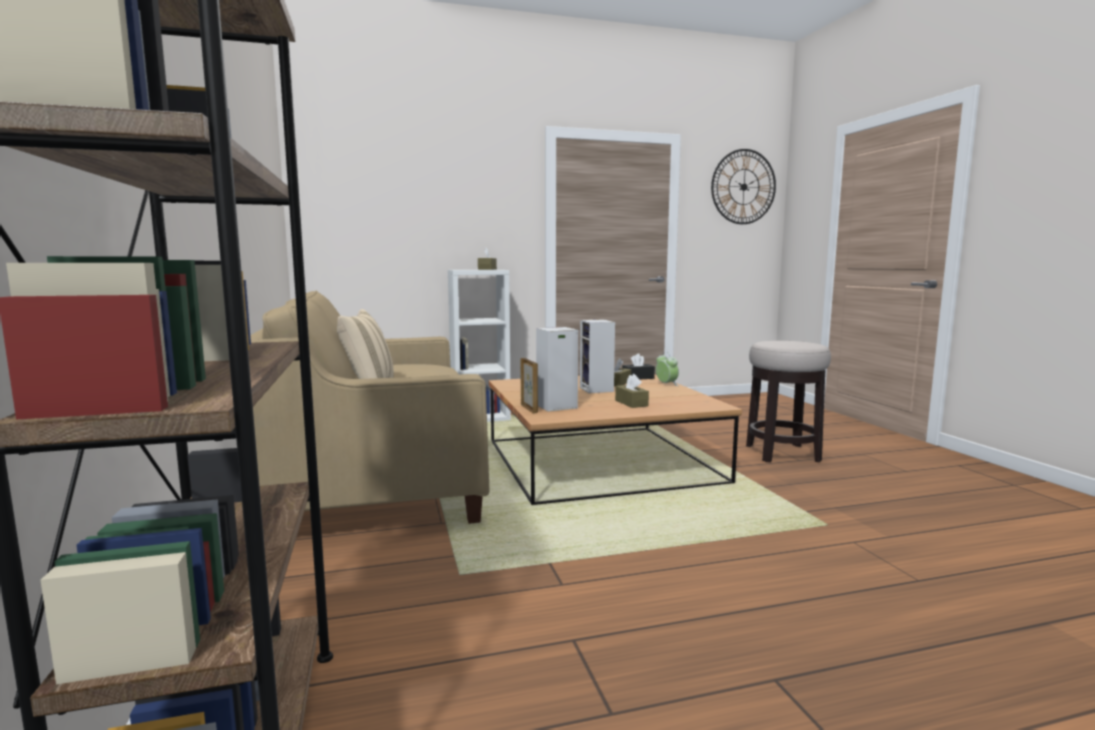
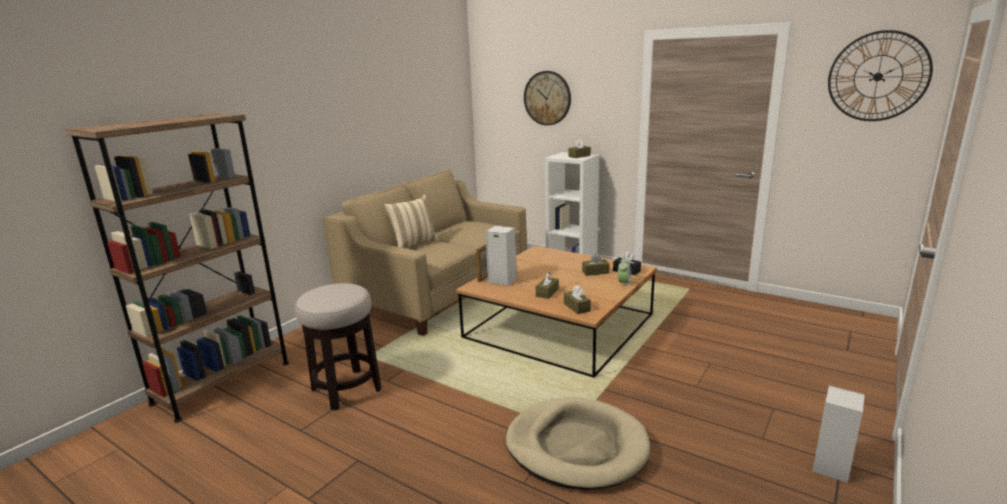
camera: 50 degrees right, 10 degrees up
speaker [580,319,615,393] -> speaker moved to [812,386,865,483]
stool [746,341,831,462] -> stool moved to [295,283,381,410]
none -> beige dog bed [505,397,650,490]
none -> wall clock [524,71,571,126]
none -> brown tissue box [564,285,591,314]

